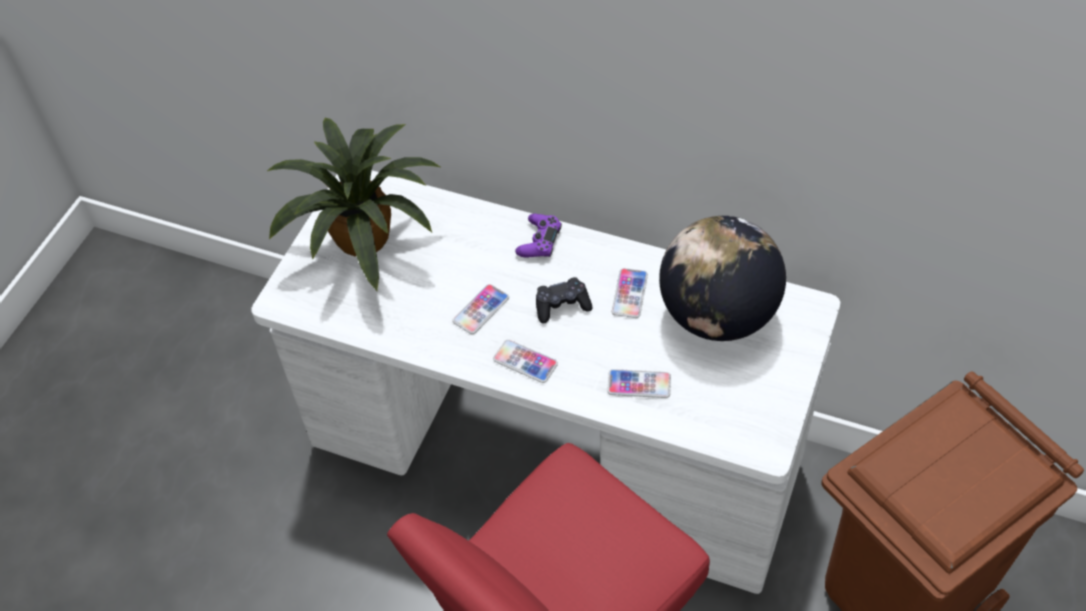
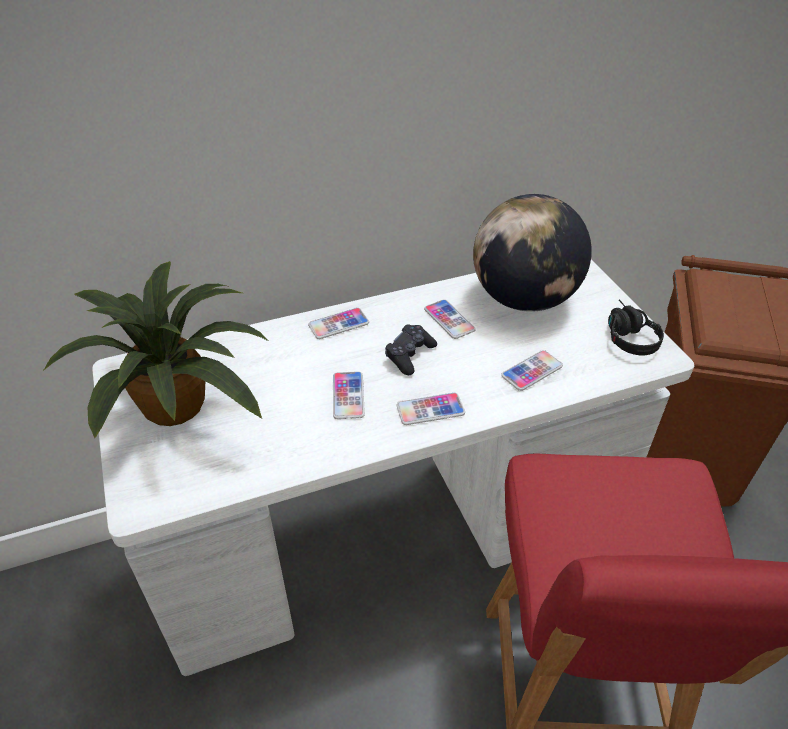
camera: 45 degrees left, 10 degrees down
purple game controller [515,214,562,258] -> phone [308,308,369,339]
none -> black headphones [608,299,664,355]

